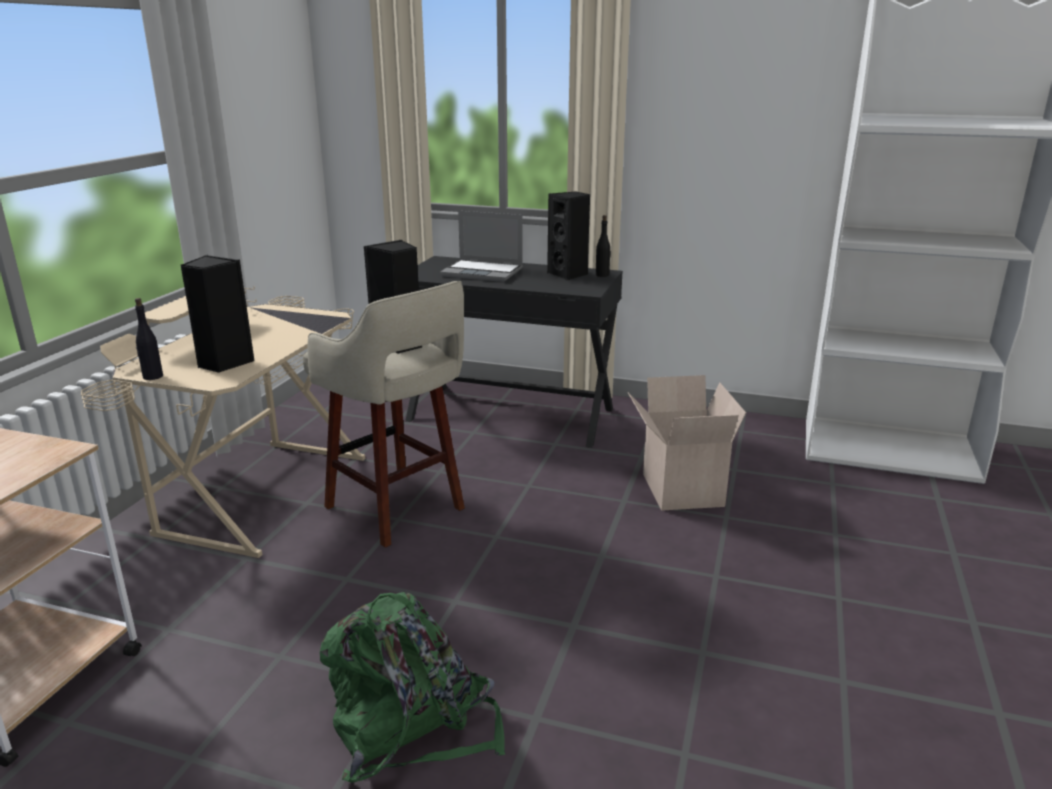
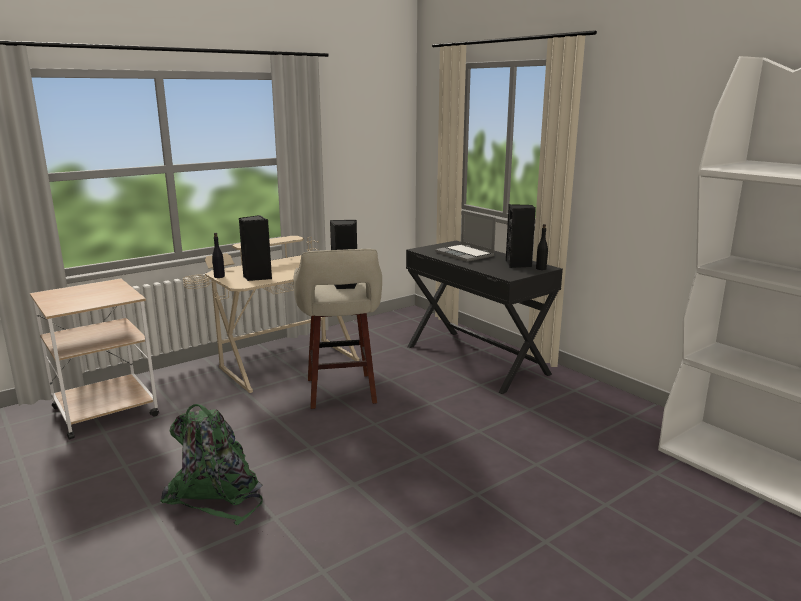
camera: 35 degrees right, 5 degrees down
cardboard box [628,375,746,511] -> none

